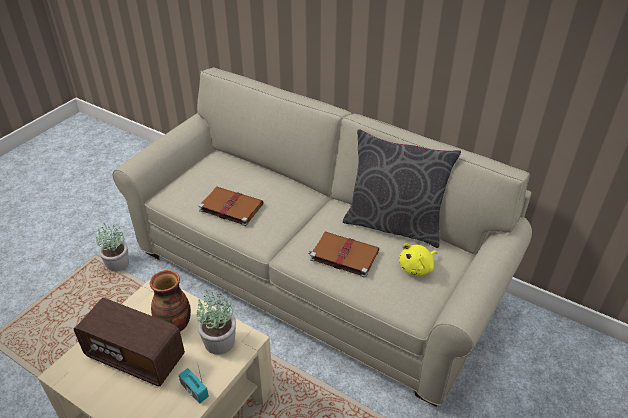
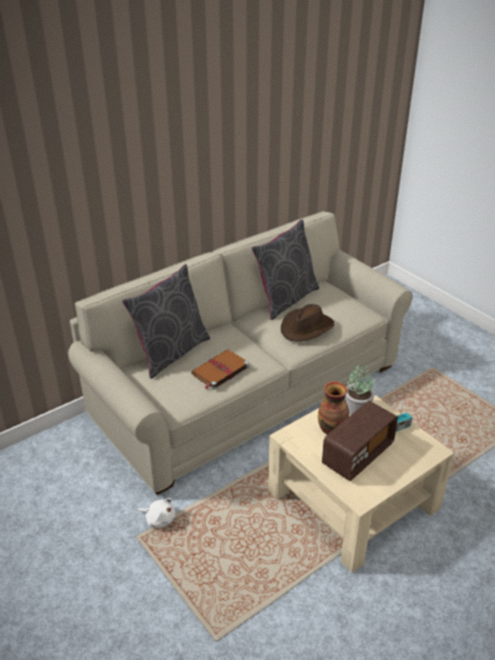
camera: 70 degrees left, 5 degrees down
potted plant [96,224,129,271] -> white plush toy [137,498,175,527]
brown book [308,232,379,278] -> brown hat [281,304,335,342]
yellow plush toy [399,244,437,275] -> none
none -> grey pillow [122,264,210,379]

